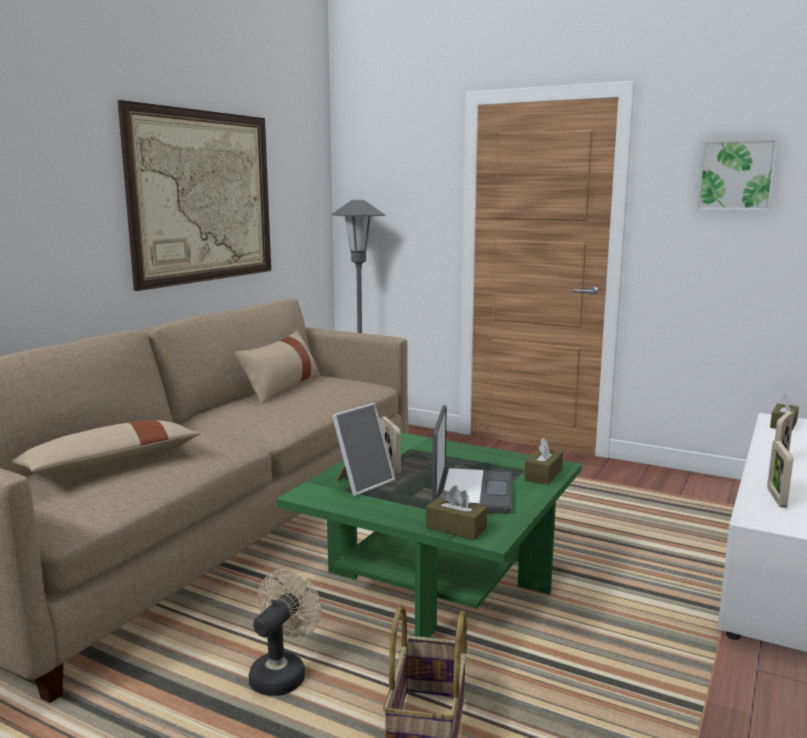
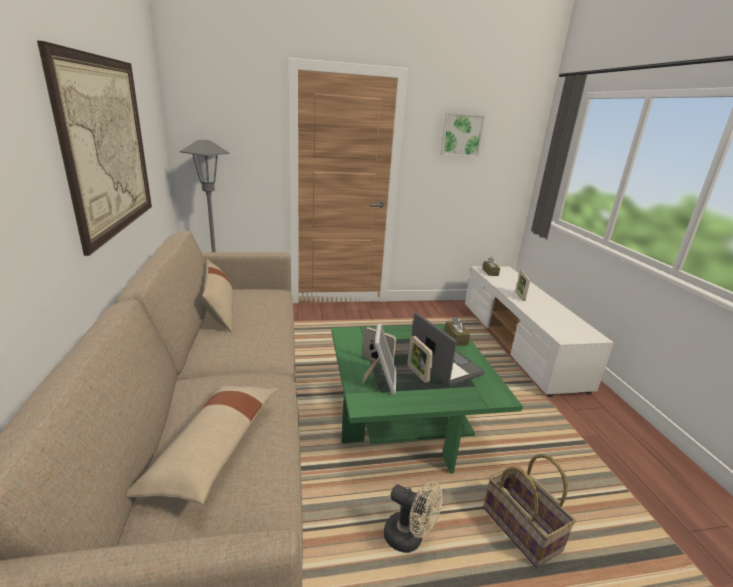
camera: 40 degrees left, 10 degrees up
beige fan [249,569,322,696] -> beige fan turned 135 degrees clockwise [384,481,443,553]
brown tissue box [426,486,487,540] -> none
picture frame [767,440,793,508] -> picture frame moved to [407,336,434,383]

